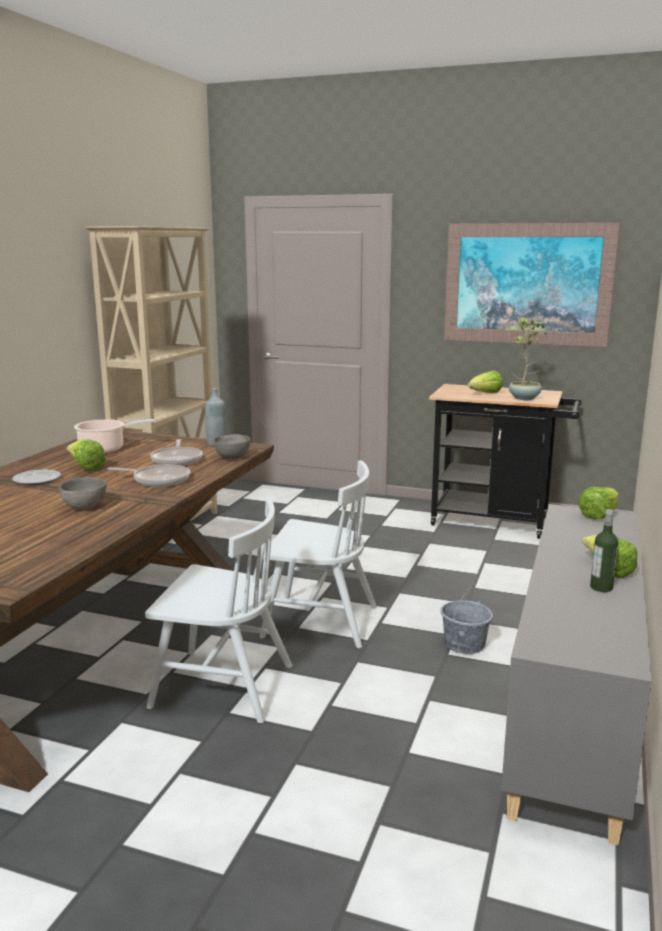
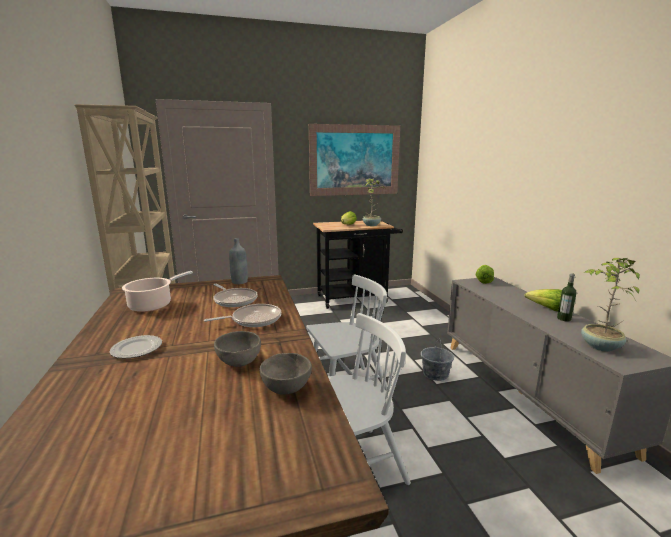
camera: 35 degrees left, 0 degrees up
lettuce [67,440,106,471] -> none
grey bowl [213,434,251,459] -> grey bowl moved to [260,353,312,394]
none -> potted plant [581,258,640,352]

